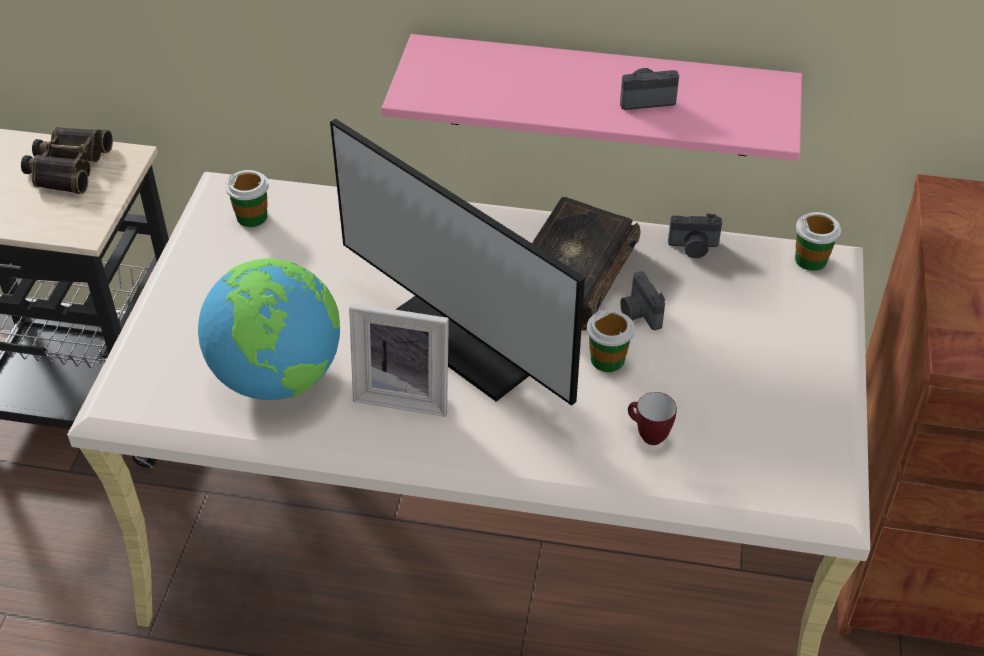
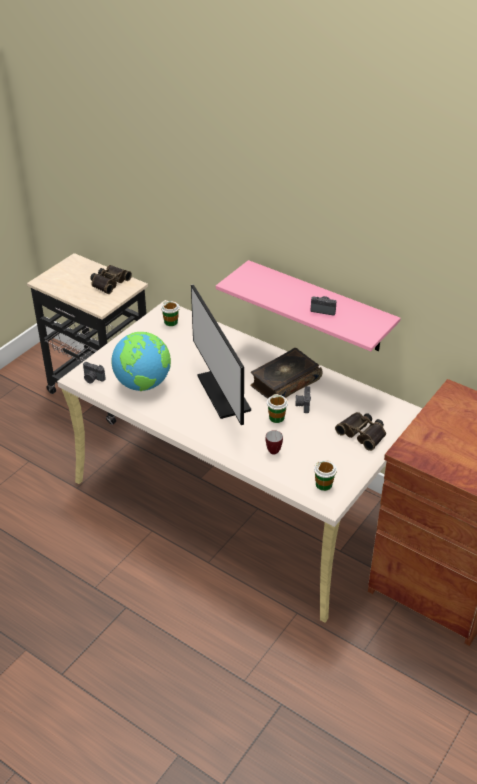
camera: 25 degrees right, 5 degrees down
picture frame [349,303,449,417] -> none
camera [668,214,722,258] -> camera moved to [83,362,106,384]
cup [795,212,841,271] -> cup moved to [314,460,337,491]
none -> binoculars [335,412,386,451]

